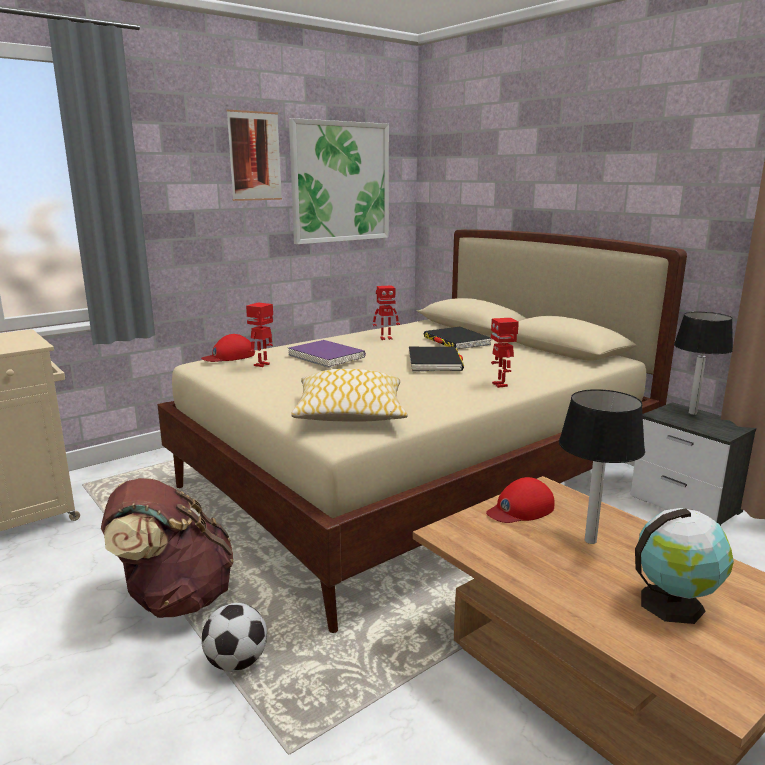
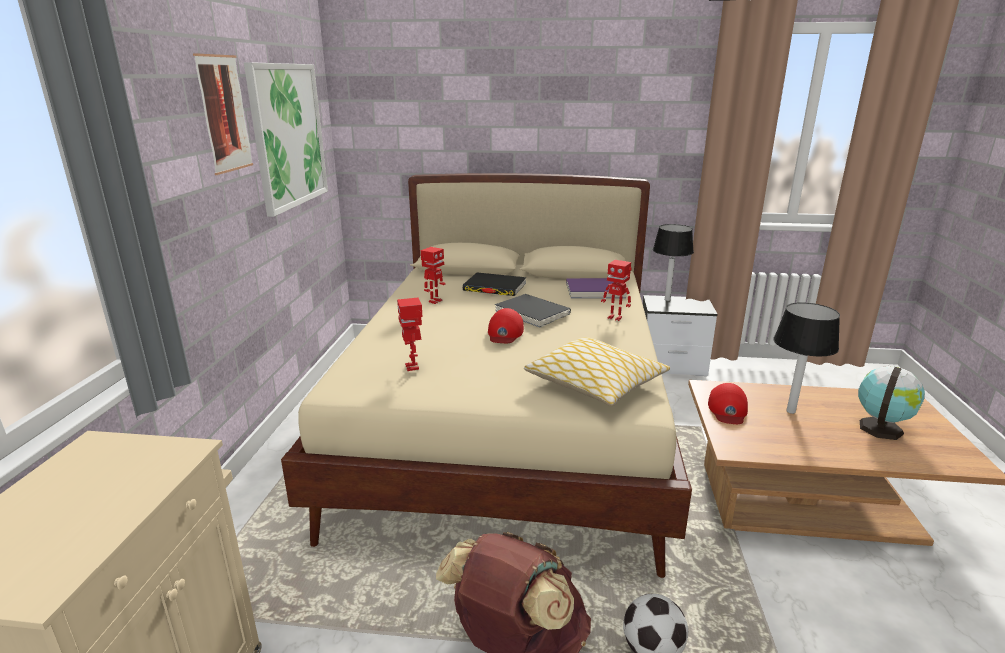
camera: 45 degrees left, 5 degrees up
red cap [201,334,255,362] -> red cap moved to [488,308,524,343]
purple book [288,340,366,368] -> purple book moved to [566,278,627,299]

